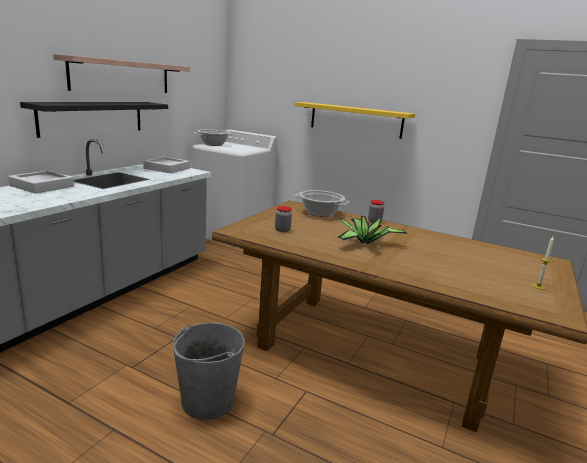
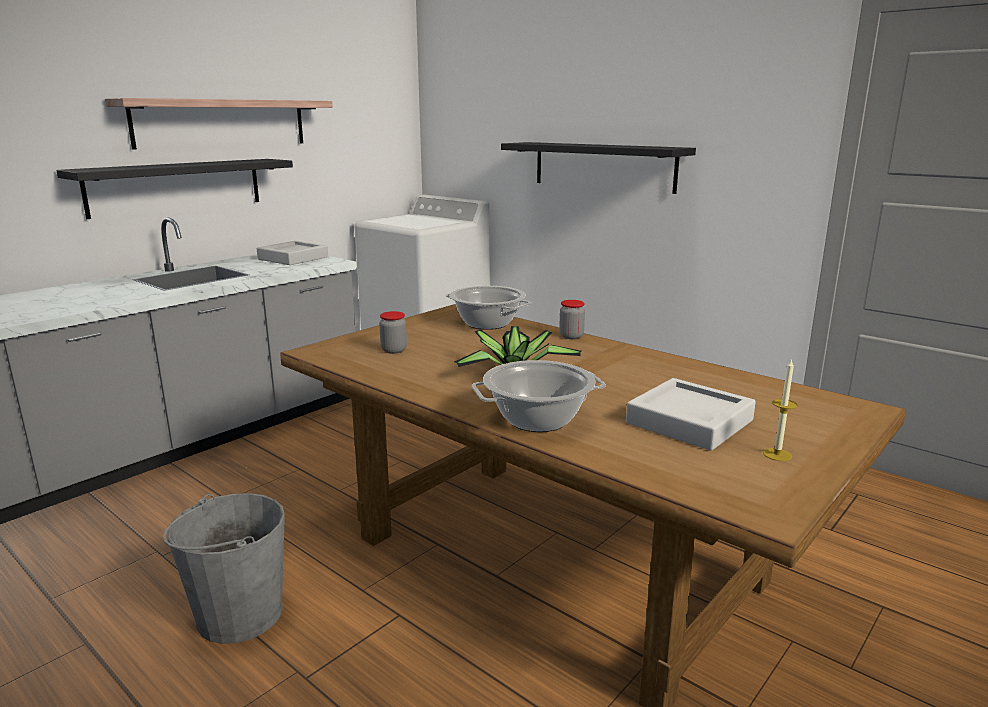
camera: 15 degrees right, 0 degrees up
grey tray [8,170,74,194] -> grey tray moved to [626,378,756,451]
cooking pot [194,130,233,146] -> cooking pot moved to [472,360,606,432]
yellow shelf [294,102,415,139] -> black shelf [501,142,696,194]

